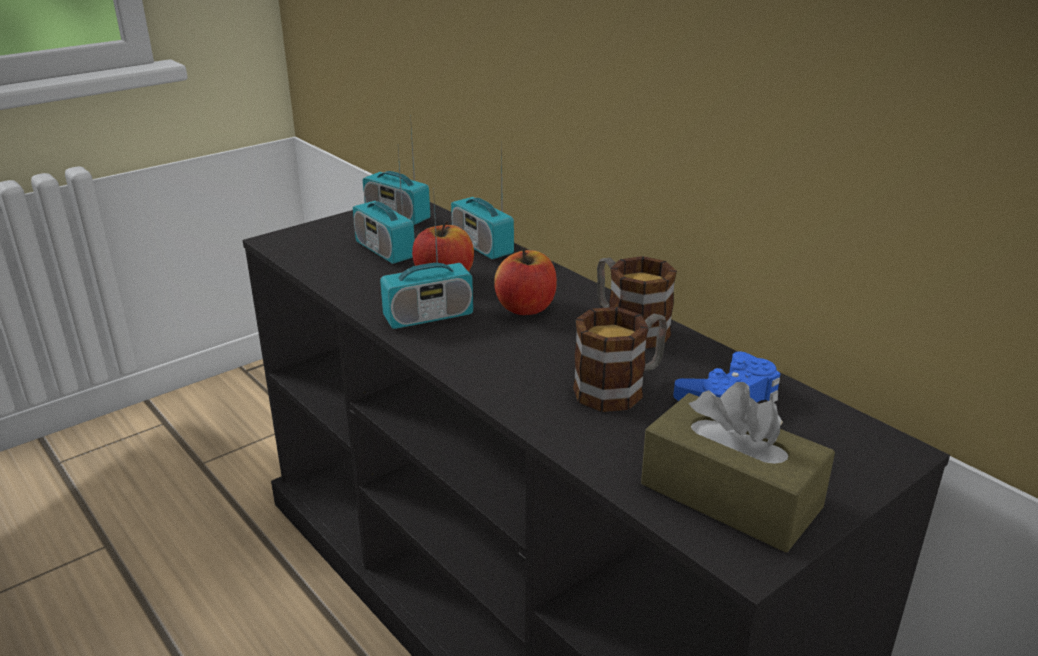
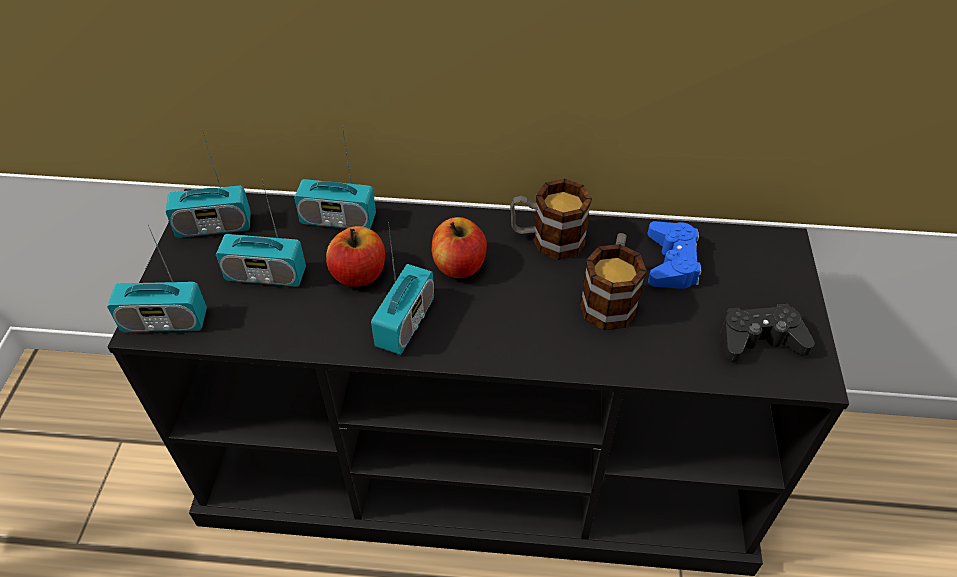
camera: 45 degrees left, 20 degrees up
brown tissue box [641,382,835,553] -> black game controller [721,304,815,362]
none -> radio [107,224,207,332]

